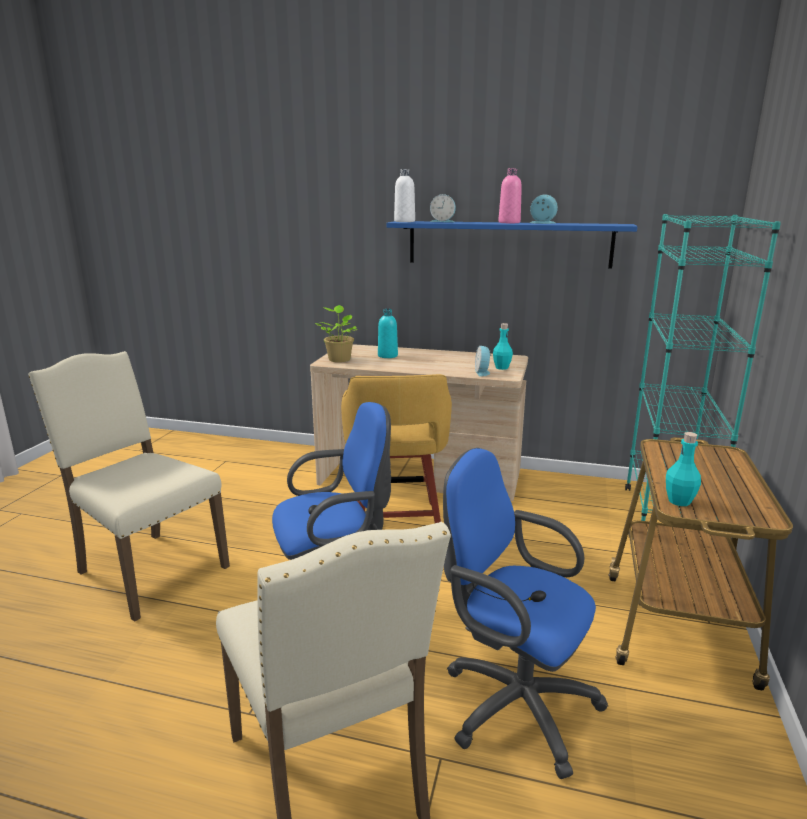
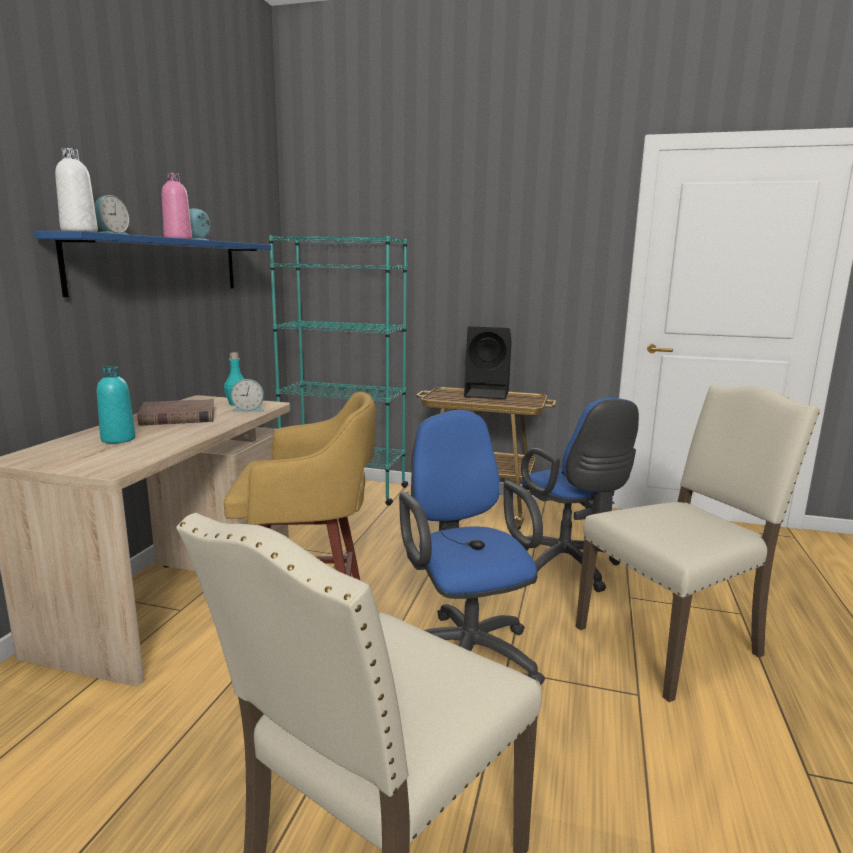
camera: 90 degrees left, 5 degrees down
potted plant [315,305,358,362] -> none
blue office chair [443,448,608,779] -> blue office chair turned 60 degrees counterclockwise [521,398,639,592]
turquoise bottle [666,432,701,506] -> none
none -> brown book [137,399,214,426]
none -> black speaker [464,326,511,399]

